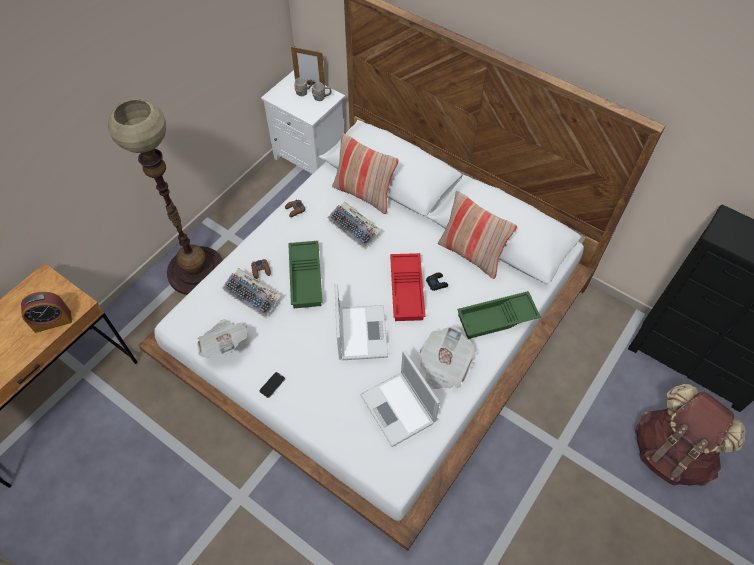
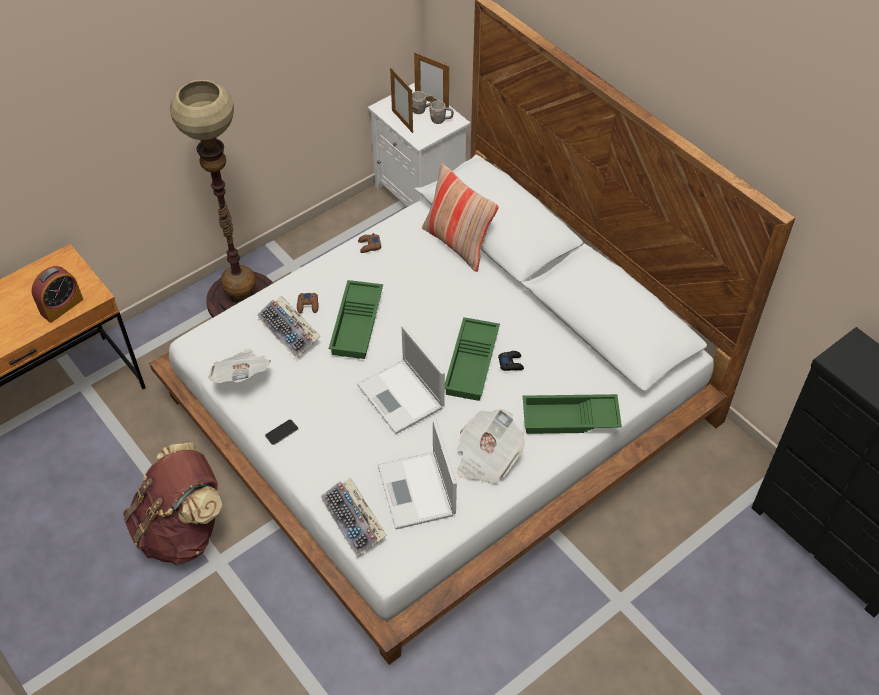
camera: 15 degrees right, 5 degrees down
alarm clock [21,292,72,333] -> alarm clock turned 45 degrees counterclockwise [31,266,83,323]
keyboard [328,201,381,250] -> keyboard moved to [321,478,386,558]
laptop [335,284,388,360] -> laptop turned 135 degrees clockwise [357,325,445,434]
red tray [390,253,426,321] -> green tray [445,317,500,401]
pillow [438,191,517,279] -> none
brown backpack [635,384,746,486] -> brown backpack moved to [123,442,222,566]
none -> picture frame [390,67,413,133]

